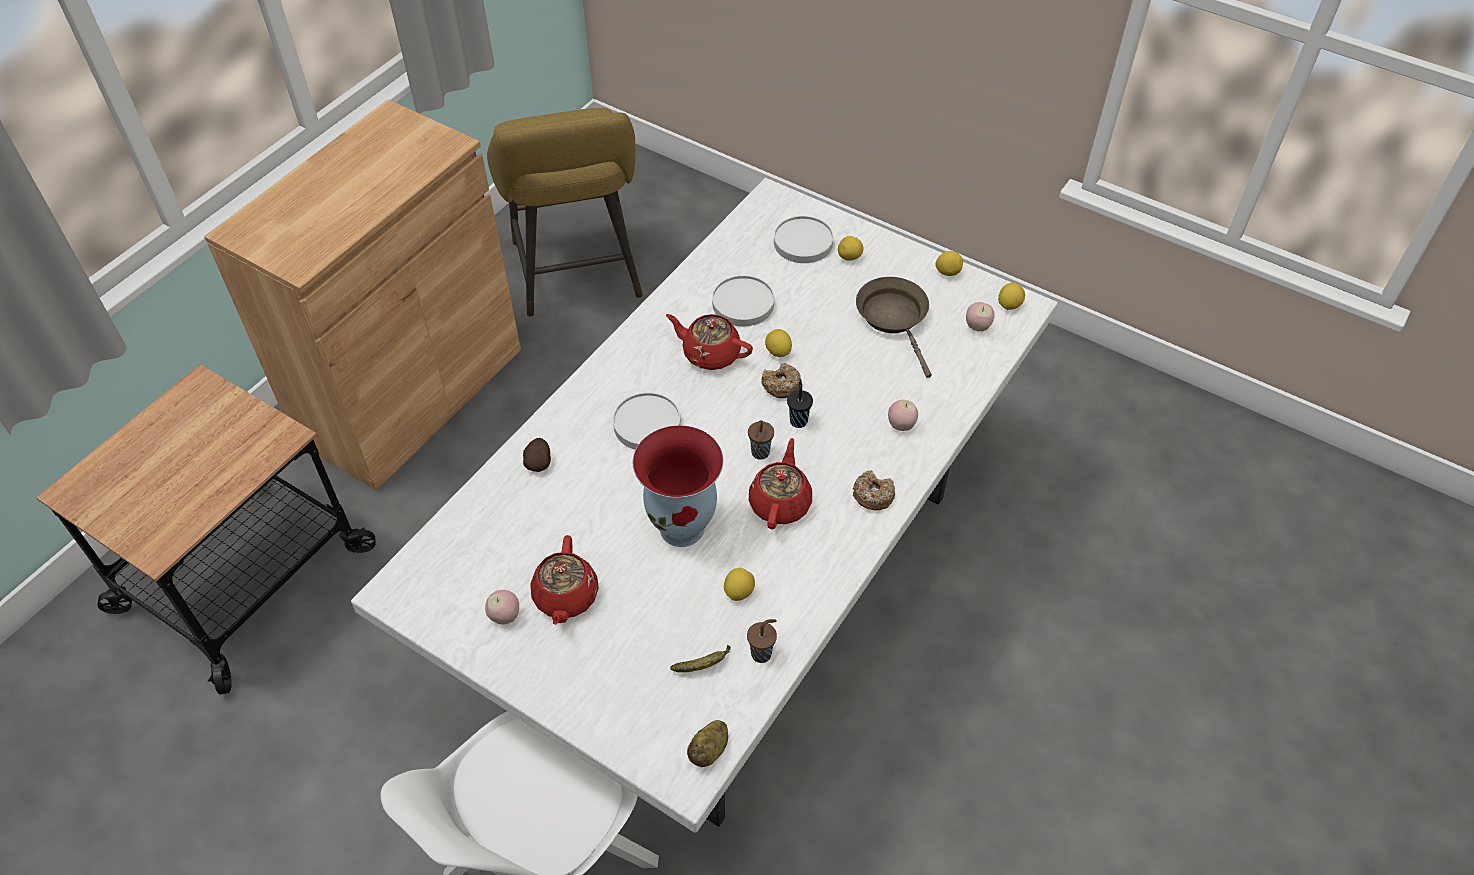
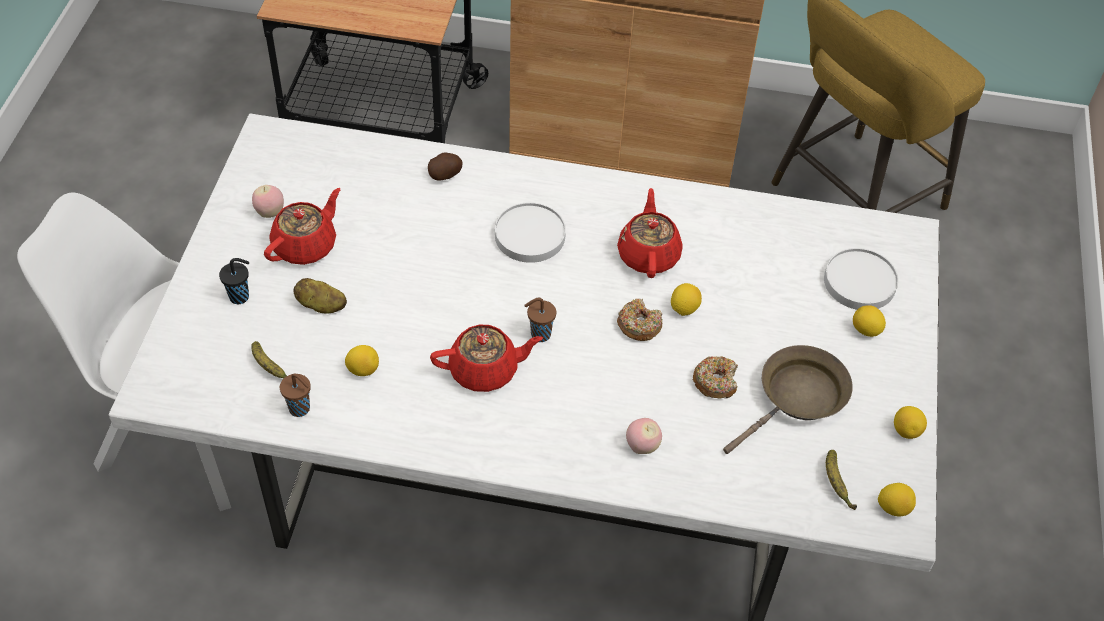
camera: 65 degrees right, 0 degrees up
red teapot [530,535,599,625] -> red teapot turned 150 degrees clockwise [264,188,340,265]
vase [632,425,724,547] -> none
potato [687,720,728,767] -> potato moved to [293,278,347,313]
white plate [712,275,774,326] -> none
black cup [787,382,813,428] -> black cup moved to [219,258,249,304]
donut [853,470,895,510] -> donut moved to [693,356,738,399]
apple [966,302,995,332] -> banana [826,450,857,510]

